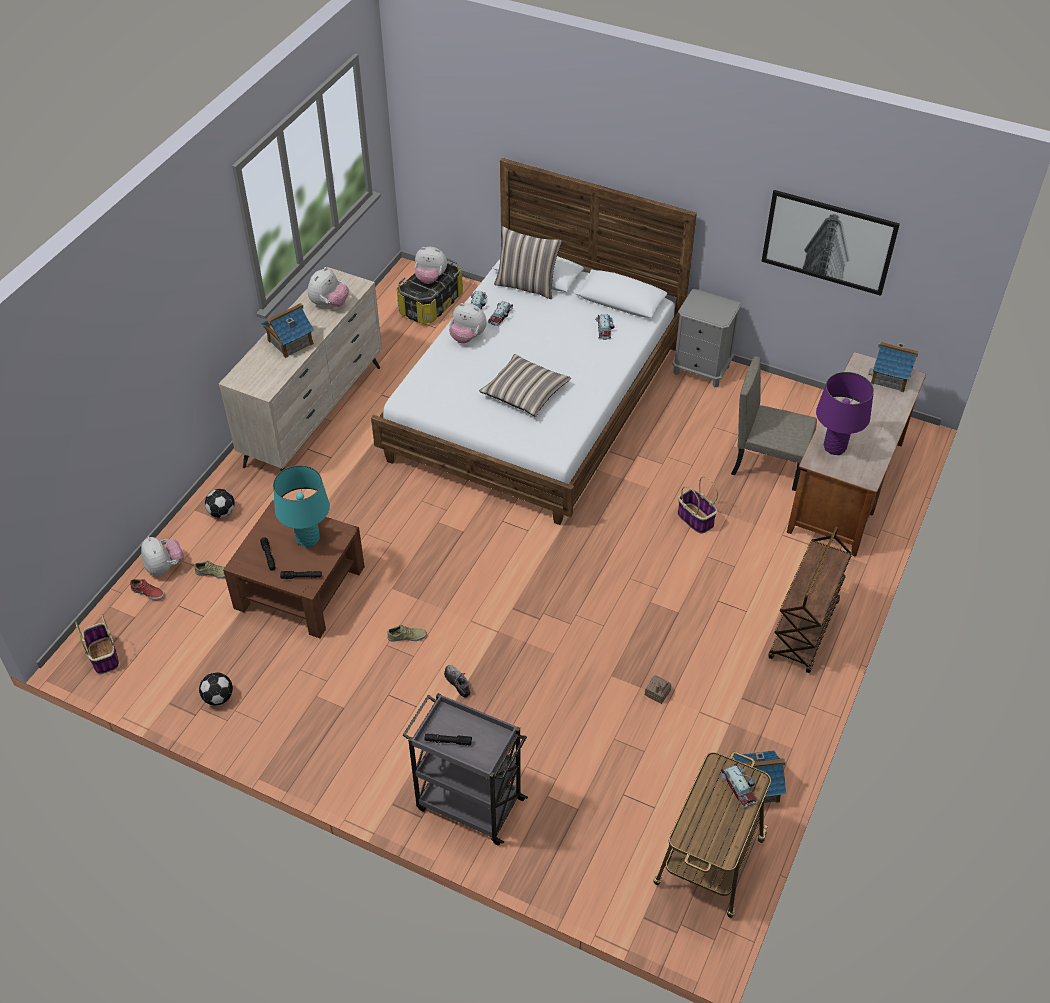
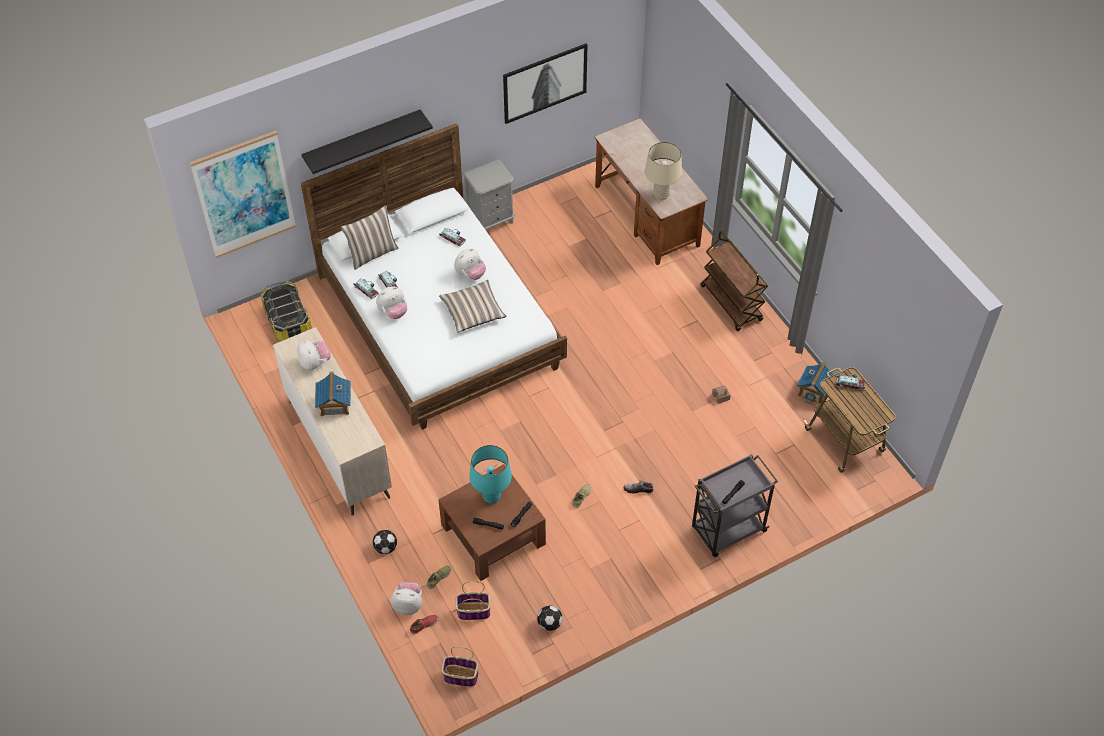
camera: 55 degrees left, 5 degrees up
plush toy [414,247,447,284] -> plush toy moved to [454,248,486,280]
basket [677,476,718,534] -> basket moved to [455,581,490,620]
beige chair [731,356,817,491] -> none
purple table lamp [816,372,874,455] -> beige table lamp [645,142,682,200]
toy house [868,342,919,392] -> none
none -> picture [189,130,296,258]
none -> black shelf [301,109,433,174]

